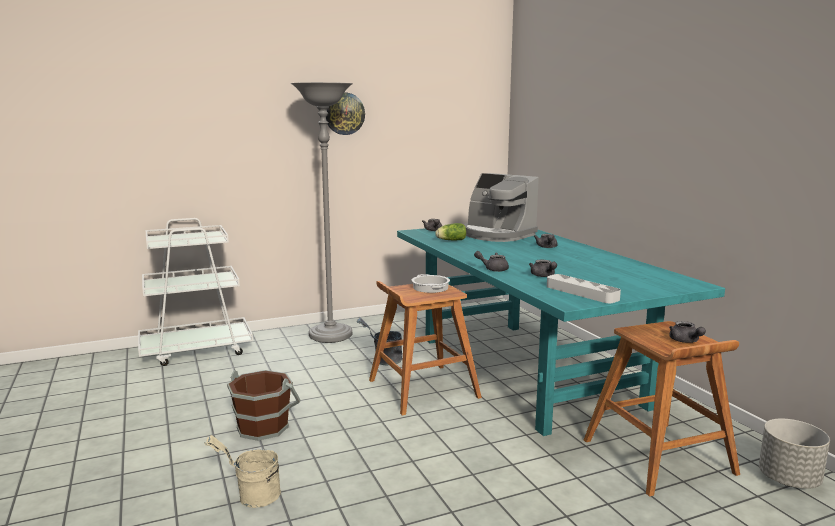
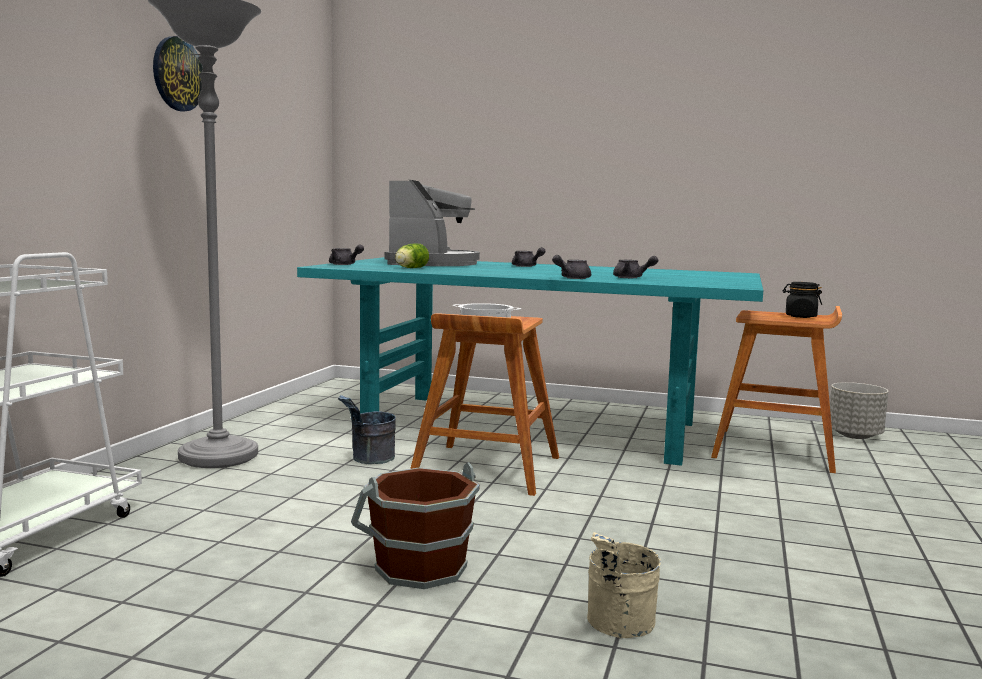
camera: 50 degrees left, 5 degrees down
coffee machine [464,173,539,242] -> coffee machine turned 75 degrees counterclockwise [385,180,480,266]
grey tray [547,274,621,303] -> none
grey teapot [669,321,706,343] -> black jar [783,282,822,318]

